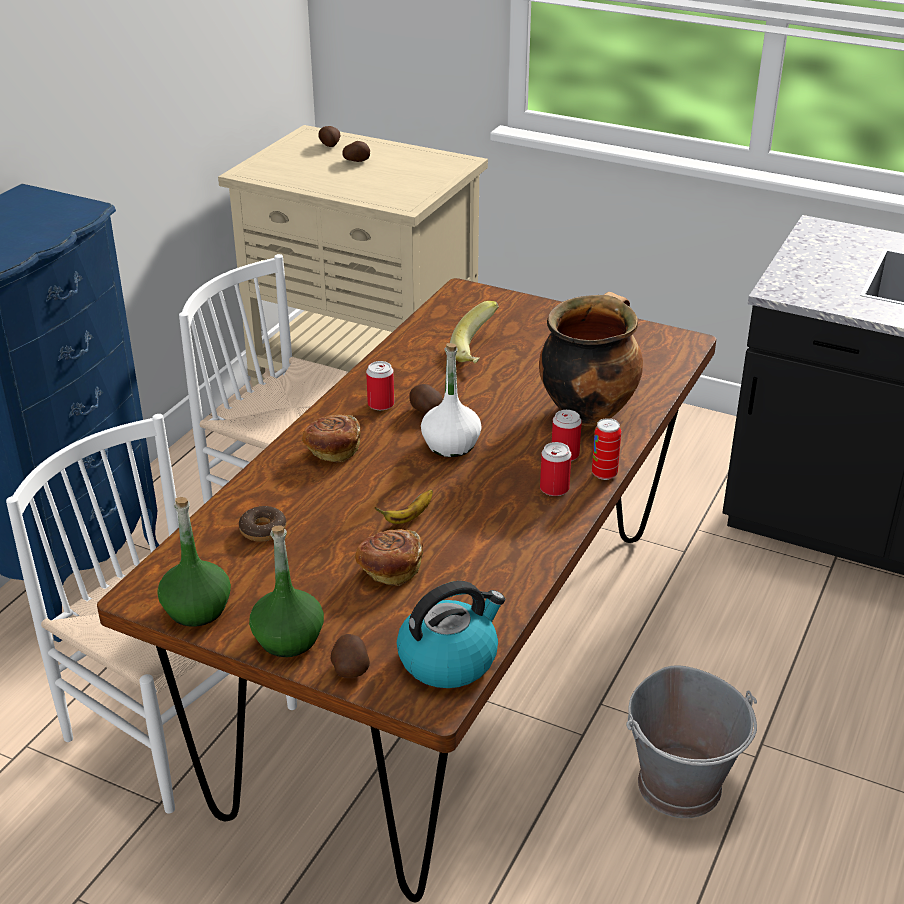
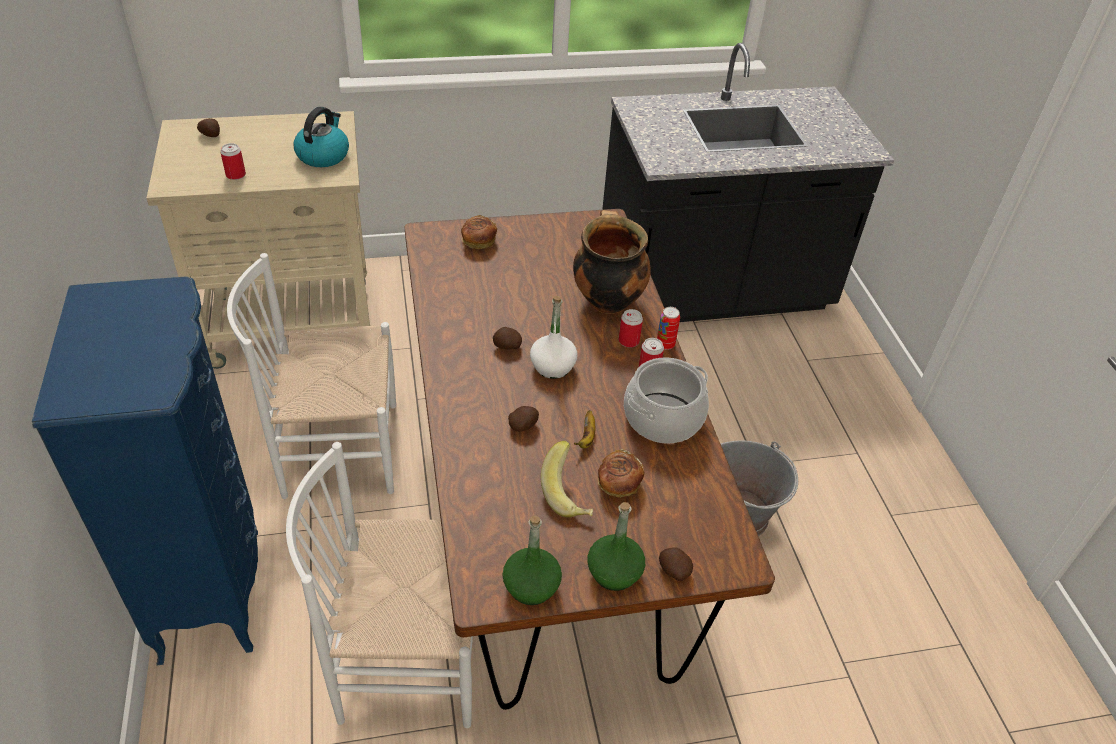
camera: 40 degrees left, 10 degrees up
donut [239,506,286,542] -> none
bread [302,414,361,463] -> bread moved to [461,215,497,249]
potato [342,141,370,162] -> potato moved to [508,406,539,432]
can [366,361,394,410] -> can moved to [220,143,246,180]
kettle [397,581,505,688] -> kettle moved to [293,107,349,167]
banana [450,301,499,363] -> banana moved to [541,440,593,518]
none -> cooking pot [624,357,709,444]

